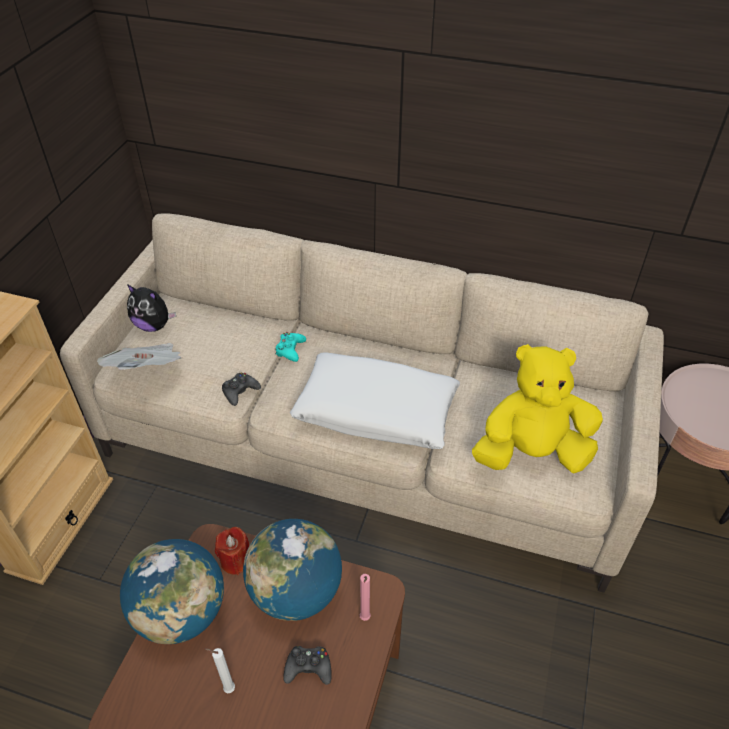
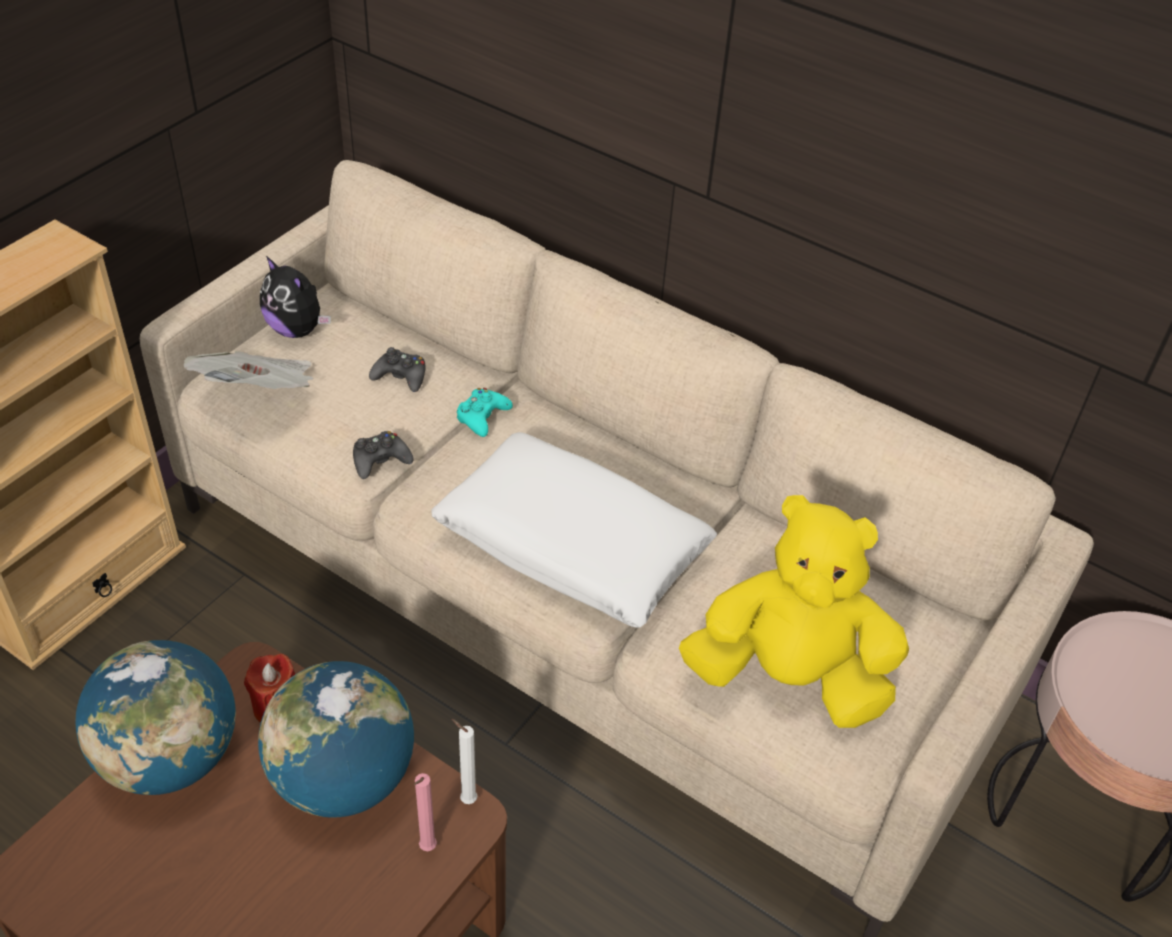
camera: 15 degrees right, 0 degrees up
white candle [205,648,235,693] -> white candle moved to [451,719,477,804]
black game controller [283,646,331,685] -> black game controller moved to [369,347,426,392]

